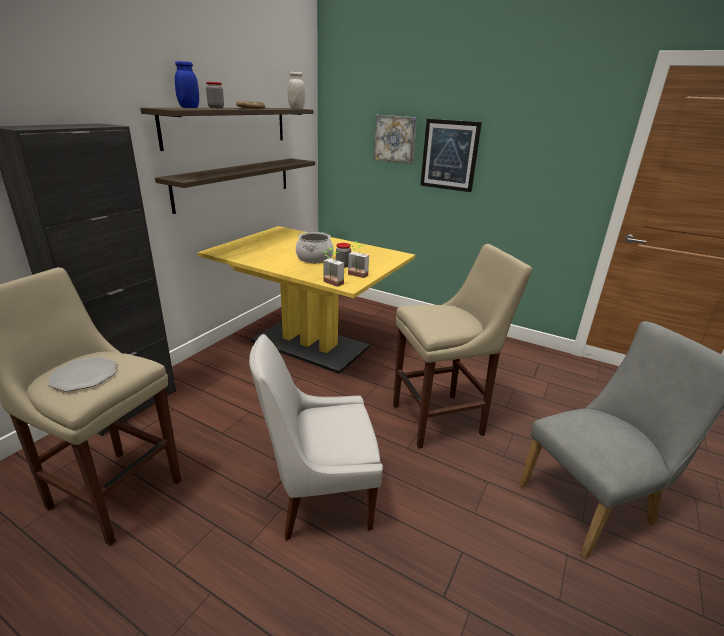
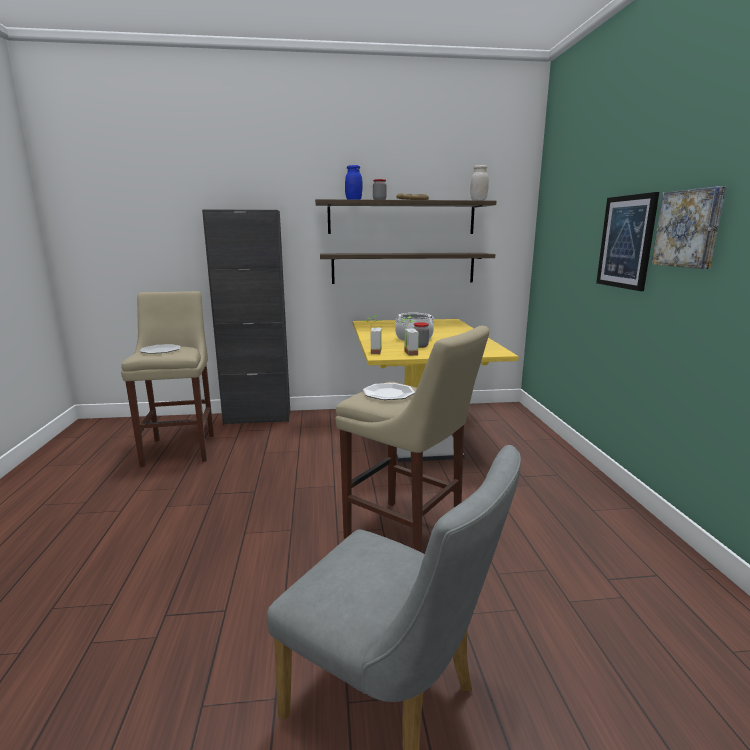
camera: 55 degrees right, 10 degrees down
white chair [249,334,383,541] -> none
picture [374,115,417,164] -> picture moved to [651,186,726,269]
none -> plate [363,383,415,400]

